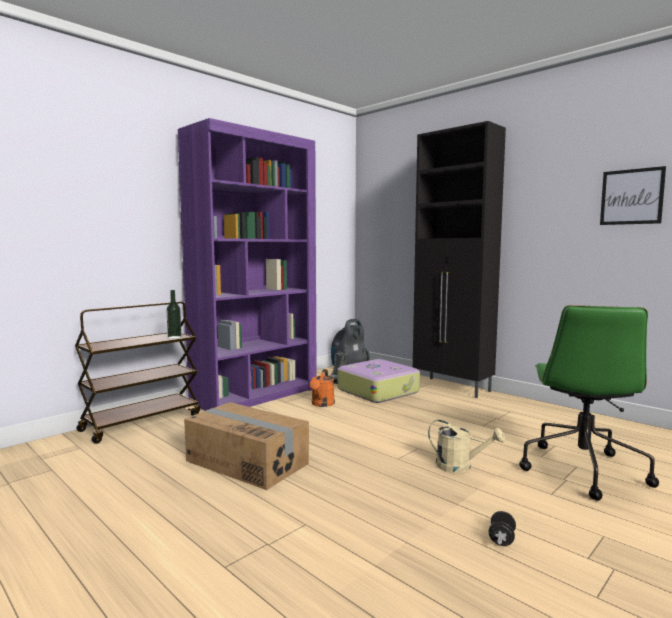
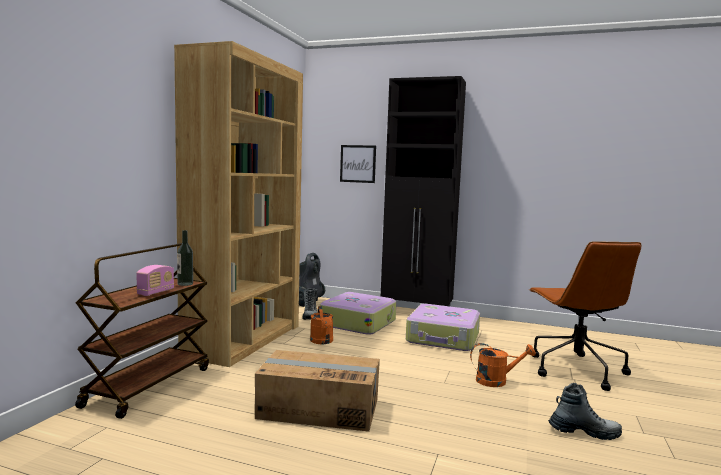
camera: 25 degrees left, 0 degrees up
purple bookcase [178,118,317,411] -> brown bookcase [174,41,303,367]
beige watering can [428,420,505,473] -> orange watering can [470,343,536,387]
black dumbbell [489,511,516,546] -> boot [548,383,622,440]
green office chair [519,305,659,501] -> brown office chair [529,241,641,391]
picture [600,166,666,225] -> picture moved to [340,145,376,183]
none -> radio [136,265,174,296]
none -> suitcase [406,304,480,351]

